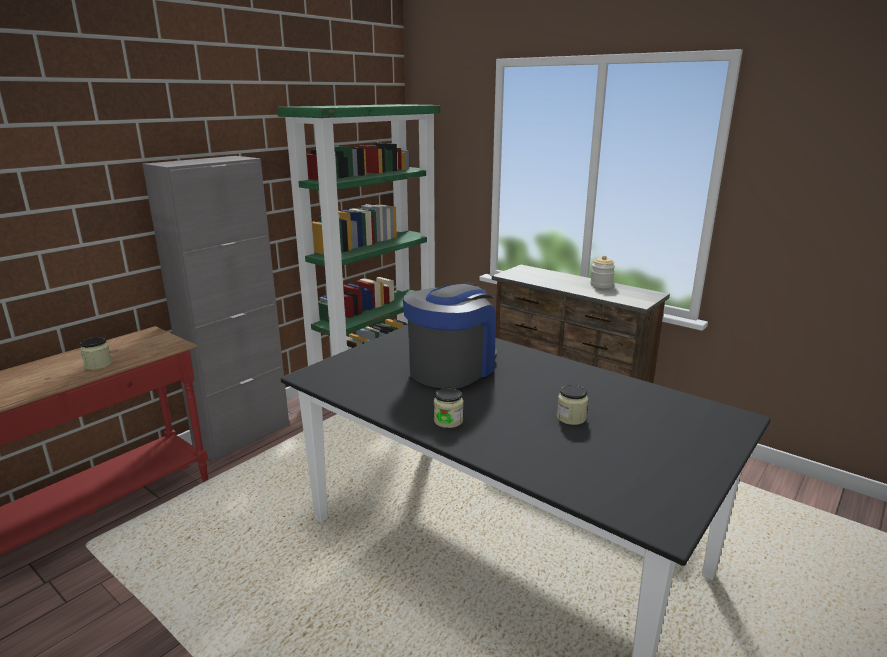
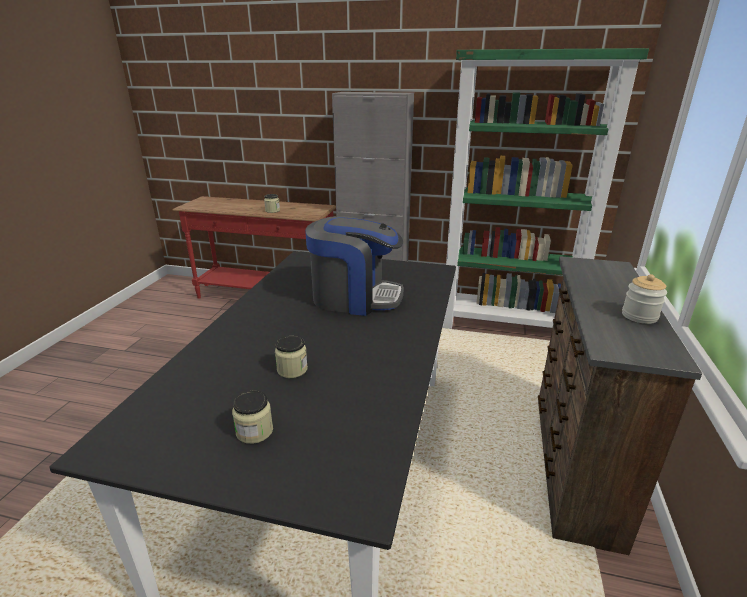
camera: 65 degrees right, 5 degrees up
jar [434,388,463,428] -> jar moved to [232,391,273,444]

